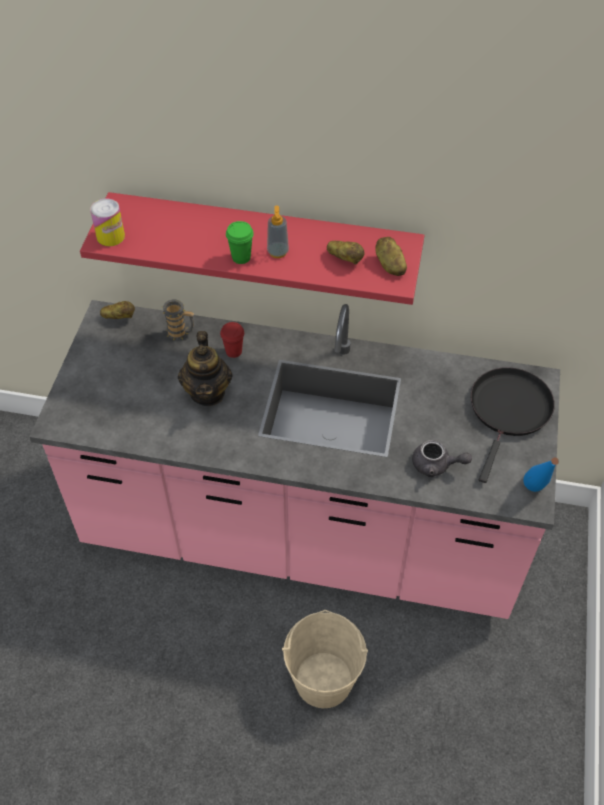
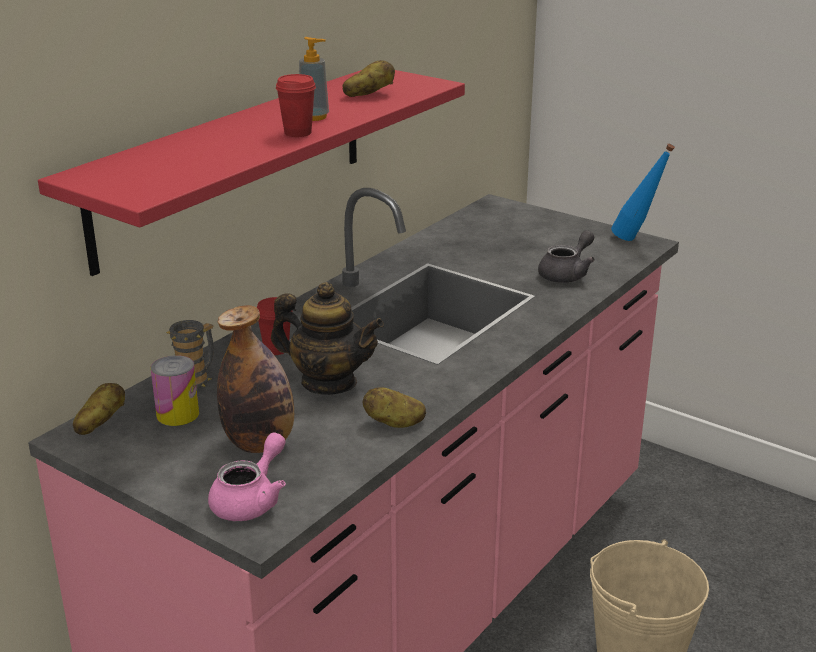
camera: 65 degrees left, 25 degrees down
can [90,198,125,246] -> can moved to [151,355,199,426]
green cup [226,221,254,264] -> red cup [276,74,316,137]
potato [375,237,407,276] -> potato moved to [363,387,426,428]
black frying pan [471,367,555,483] -> none
none -> pink teapot [208,432,286,521]
none -> bottle [217,305,294,453]

